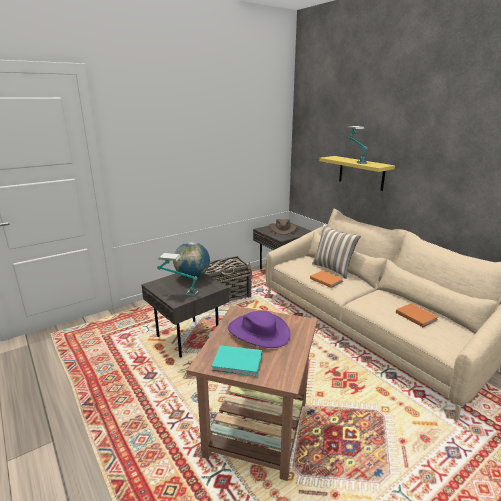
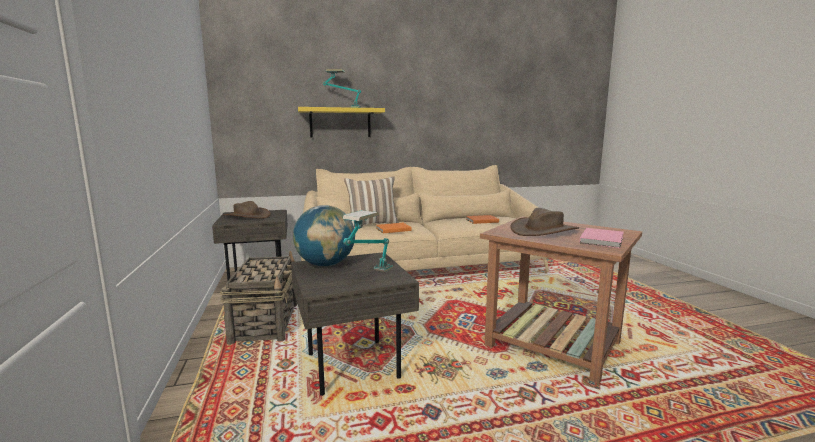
camera: 70 degrees left, 10 degrees down
turquoise book [211,346,262,377] -> pink book [579,228,624,248]
purple hat [228,311,291,348] -> brown hat [510,208,579,236]

